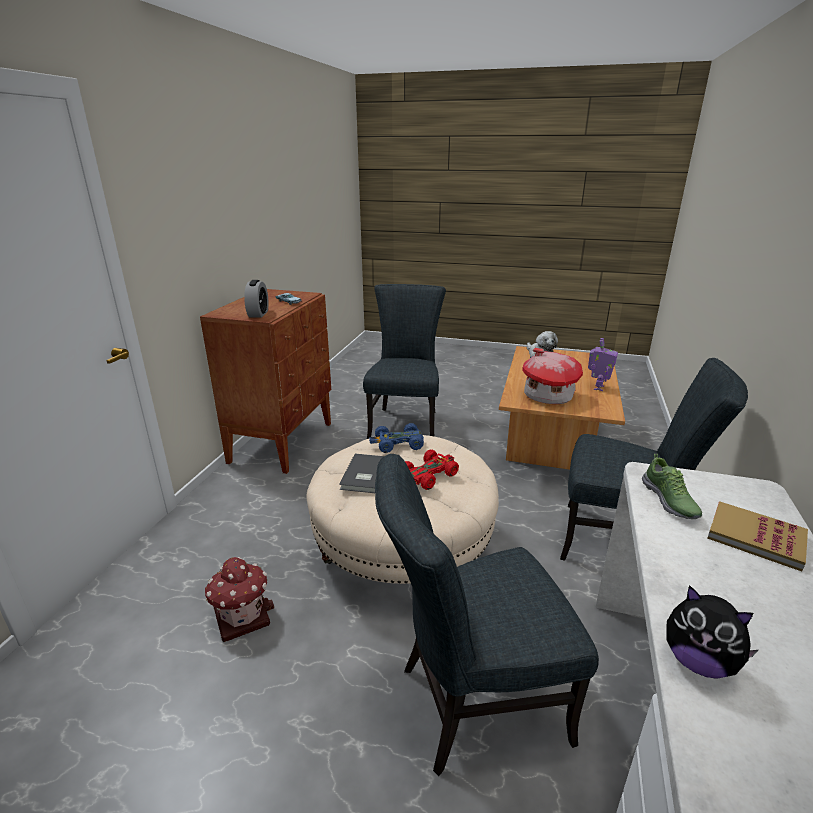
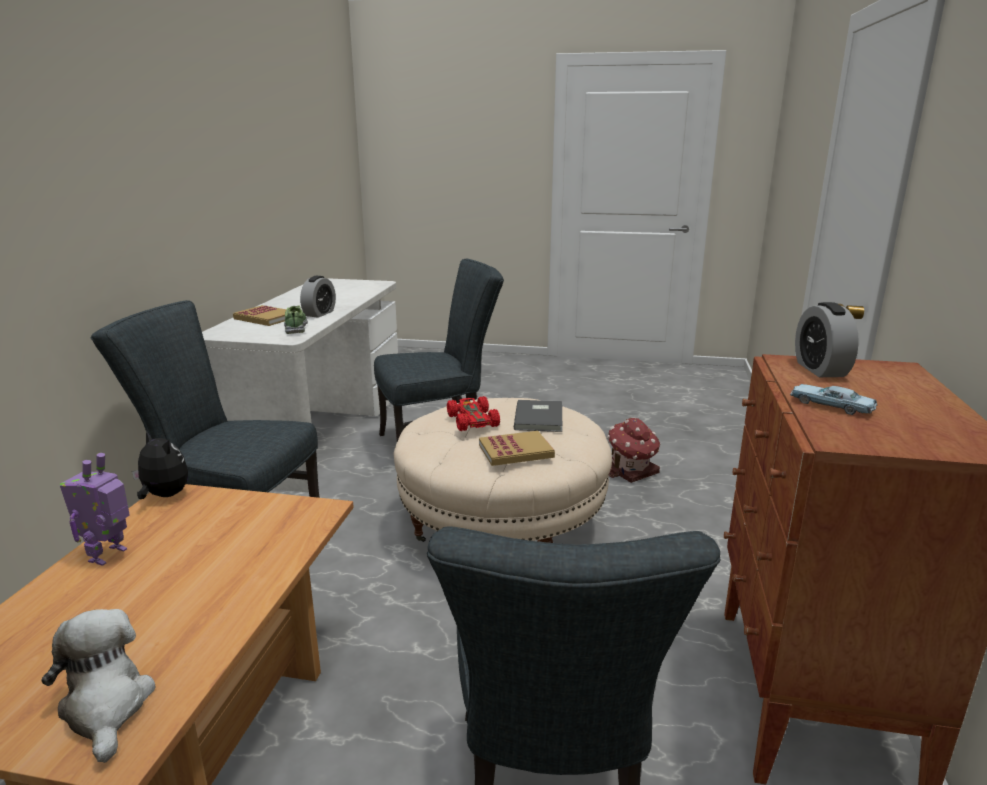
camera: 175 degrees right, 5 degrees down
blue toy car [369,423,424,453] -> book [479,431,555,466]
red toy car [405,449,459,490] -> red toy car turned 120 degrees clockwise [447,396,500,431]
toy house [522,348,583,404] -> none
plush toy [666,585,758,679] -> plush toy moved to [132,431,188,499]
none -> alarm clock [300,276,336,318]

